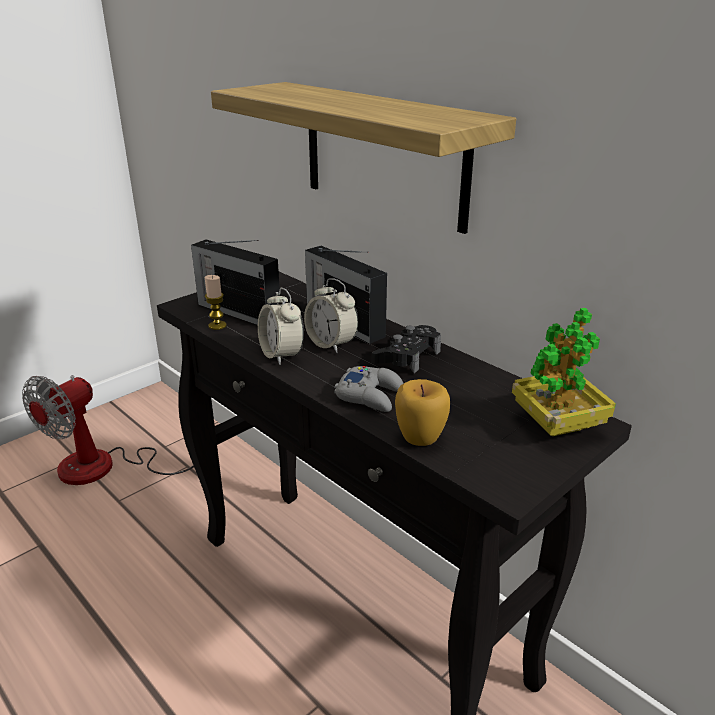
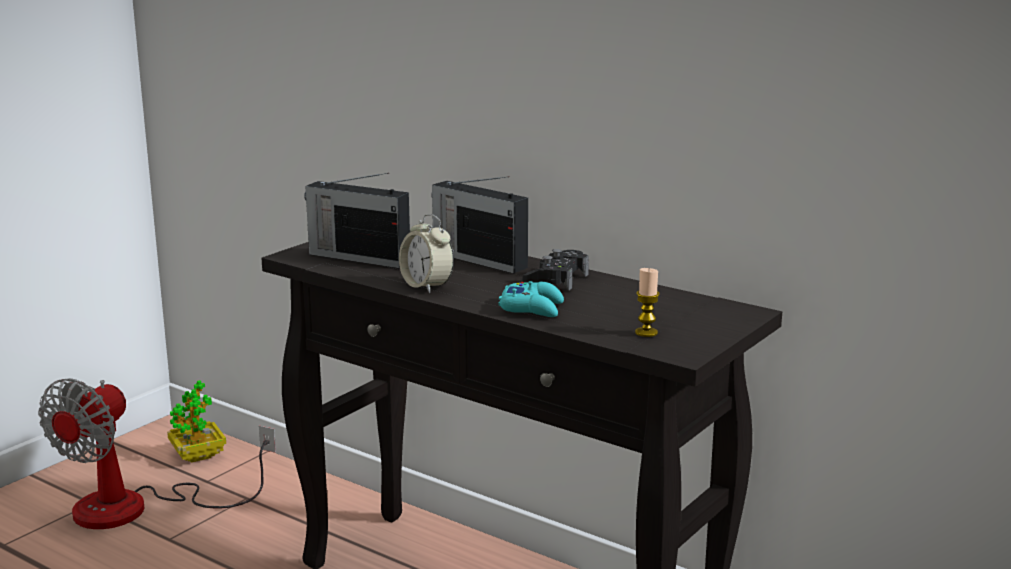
camera: 10 degrees left, 10 degrees down
candle [205,275,227,330] -> candle moved to [635,268,660,337]
shelf [211,82,516,234] -> none
alarm clock [304,278,358,353] -> none
grey game controller [334,366,404,412] -> turquoise game controller [498,281,564,317]
apple [395,379,450,446] -> none
potted plant [512,308,616,436] -> potted plant moved to [167,380,226,462]

